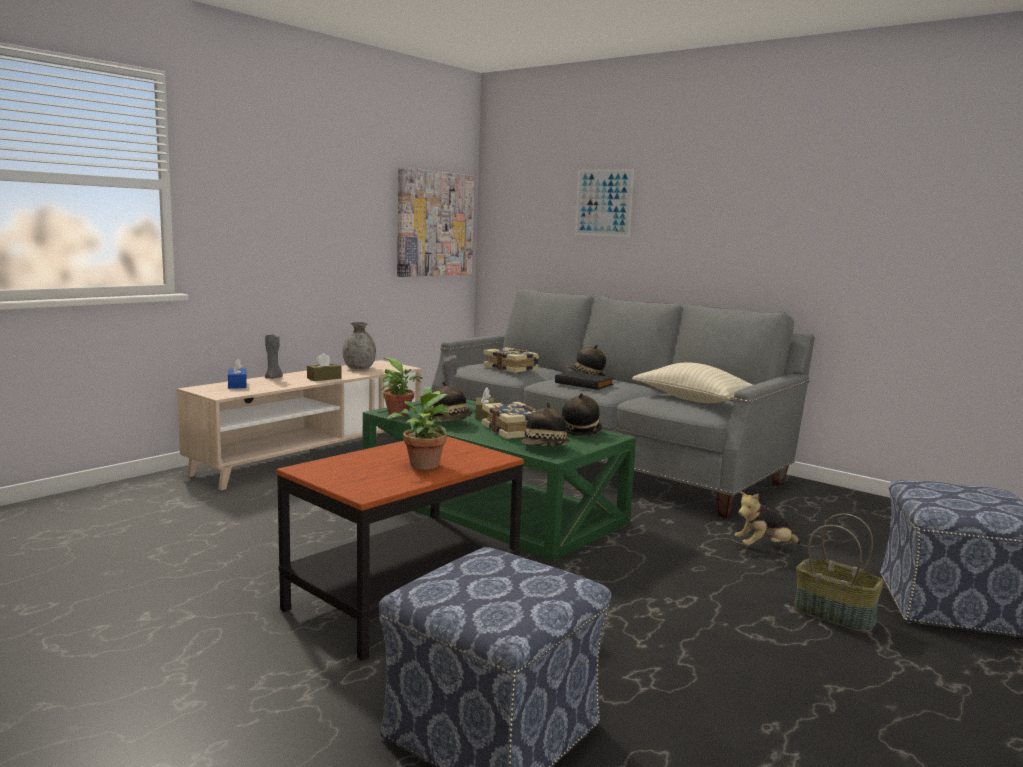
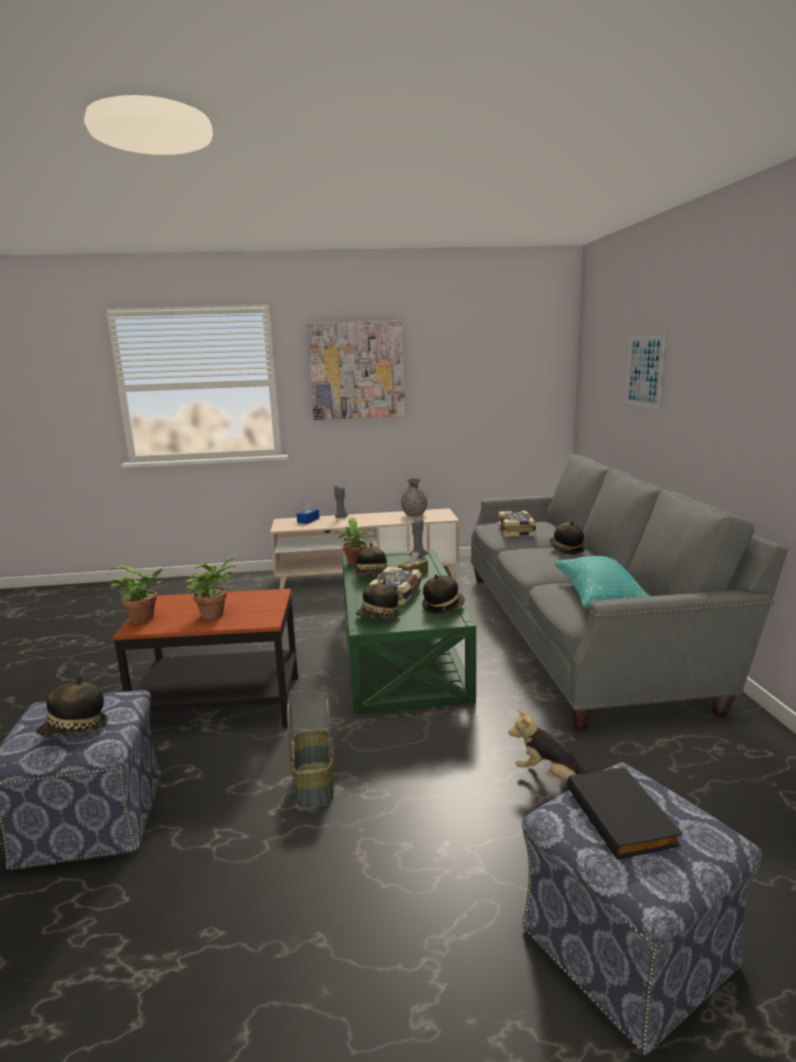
camera: 45 degrees right, 5 degrees up
brown tissue box [307,353,342,381] -> none
picture [397,168,475,277] -> picture moved to [307,321,405,420]
black book [555,371,614,390] -> black book moved to [567,767,683,860]
beige pillow [632,363,753,403] -> turquoise pillow [554,556,649,609]
basket [794,513,884,632] -> basket moved to [287,699,334,808]
none -> hat [37,676,108,737]
none -> potted plant [111,565,167,624]

